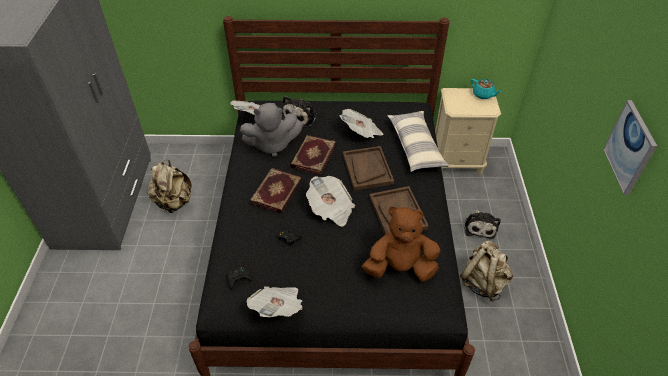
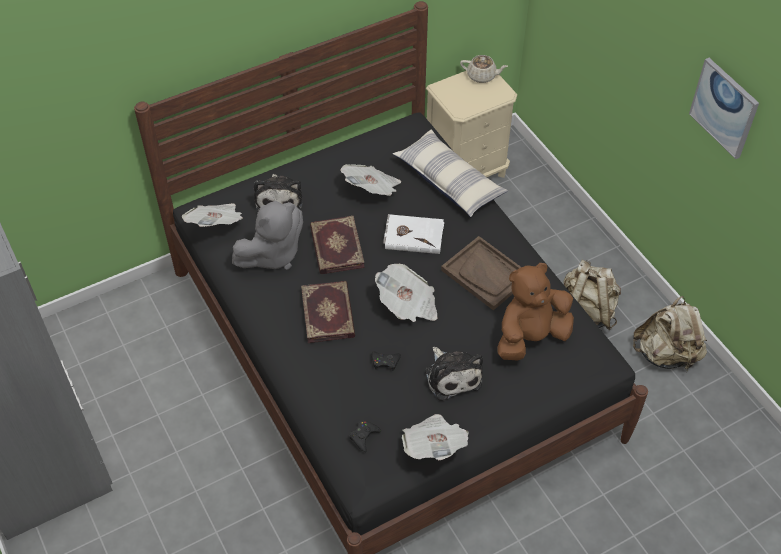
camera: 30 degrees left, 5 degrees up
beige backpack [147,160,192,213] -> beige backpack moved to [633,296,707,372]
brown tray [343,146,394,191] -> white book [383,214,445,254]
plush toy [464,209,501,240] -> plush toy moved to [425,347,483,401]
turquoise teapot [471,79,502,99] -> beige teapot [460,55,508,83]

